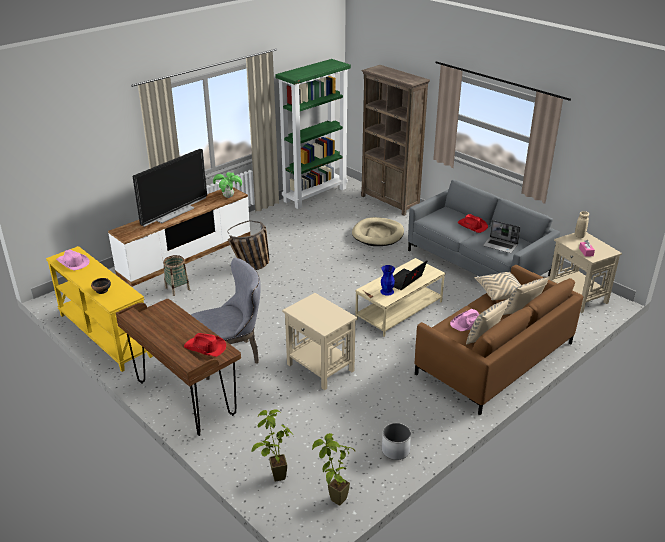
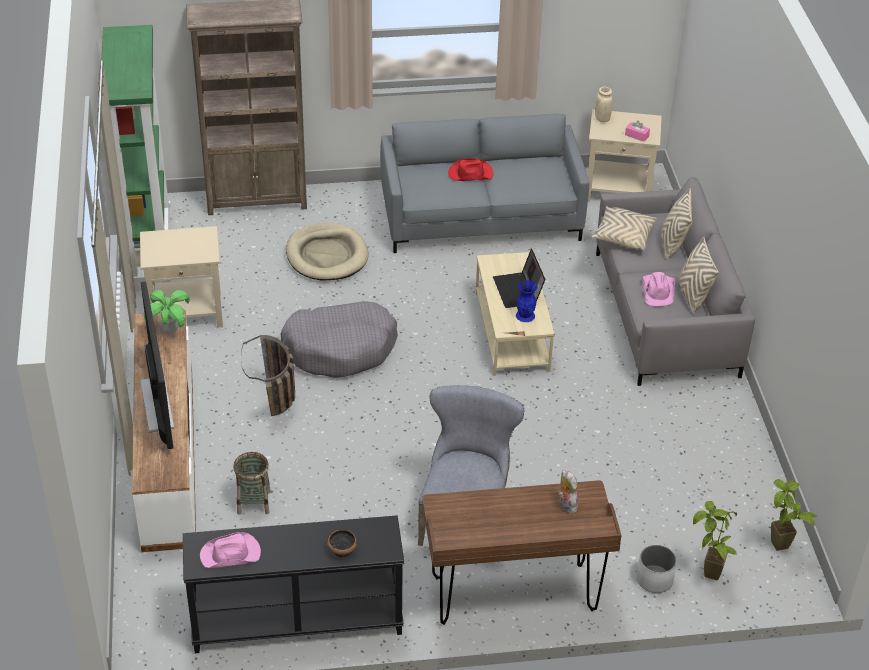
camera: 55 degrees left, 10 degrees up
yellow console table [46,246,153,372] -> black console table [183,515,404,653]
red hat [184,333,226,357] -> plush toy [559,470,578,513]
beige side table [282,293,357,390] -> beige side table moved to [140,226,223,328]
white planter [382,423,411,460] -> white planter moved to [636,545,677,593]
brown sofa [415,265,583,415] -> grey sofa [596,177,755,386]
laptop [483,220,521,253] -> none
none -> grey dog bed [281,301,398,378]

